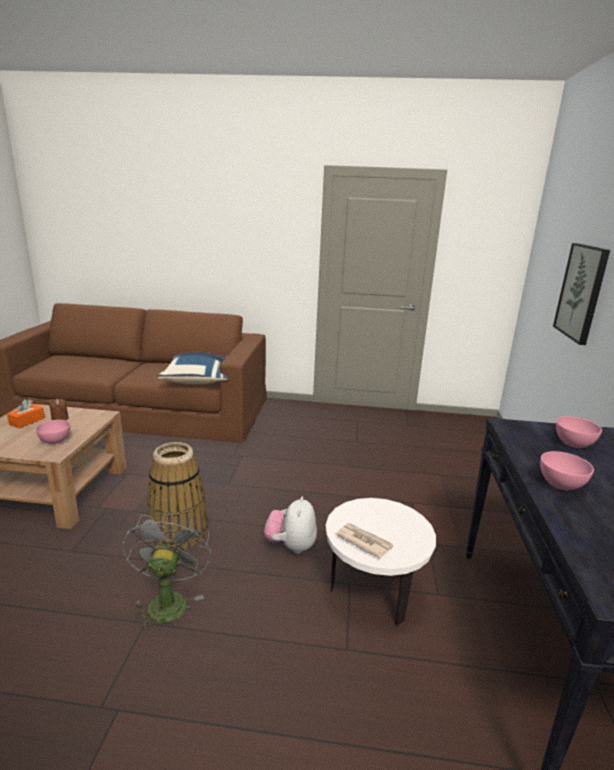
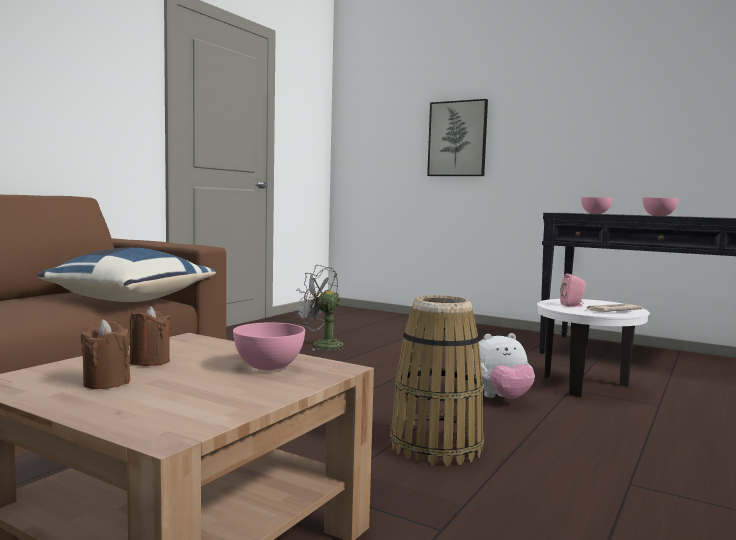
camera: 65 degrees left, 15 degrees down
orange tissue box [7,399,45,429] -> brown candle [80,319,130,389]
grey fan [122,510,211,633] -> grey fan moved to [293,265,347,351]
plush toy [264,497,317,554] -> plush toy turned 45 degrees counterclockwise [472,333,535,399]
none -> pink speaker [560,273,586,307]

